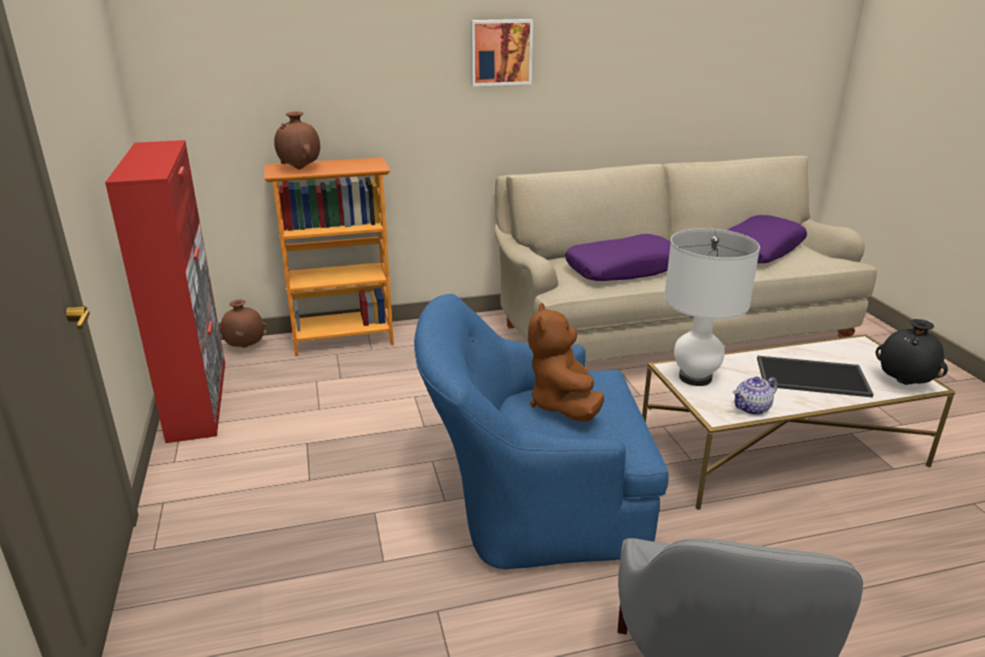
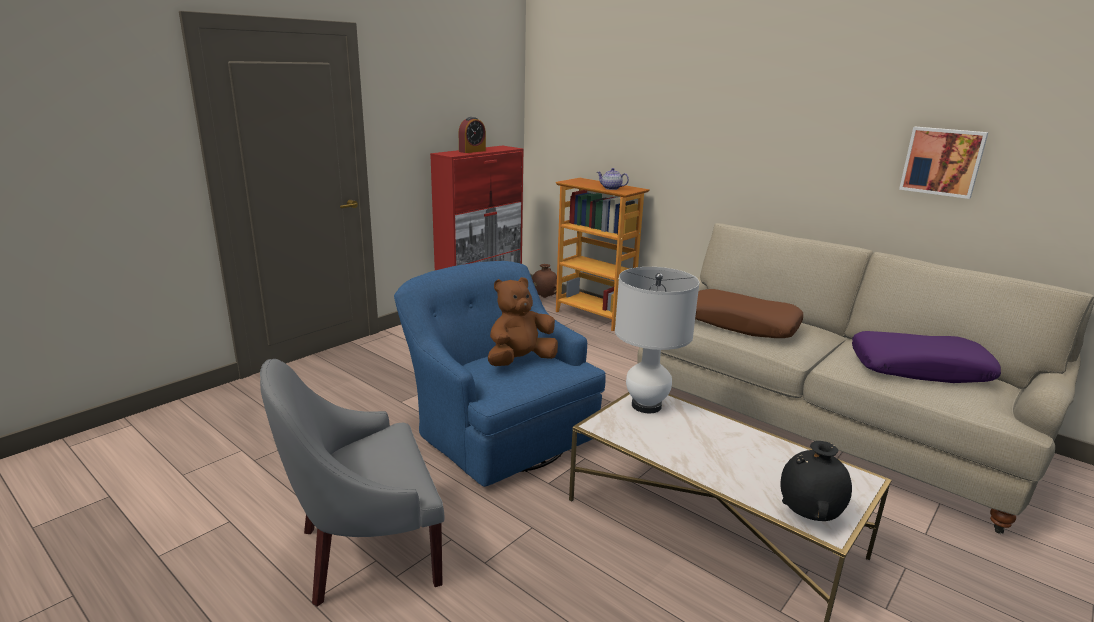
camera: 55 degrees right, 5 degrees down
brown vase [274,111,320,169] -> none
picture [470,19,533,86] -> picture moved to [899,127,989,199]
purple pillow [565,234,671,281] -> brown pillow [695,289,803,338]
teapot [733,377,778,415] -> teapot moved to [597,168,629,190]
tray [757,356,874,398] -> none
none -> alarm clock [459,117,486,153]

